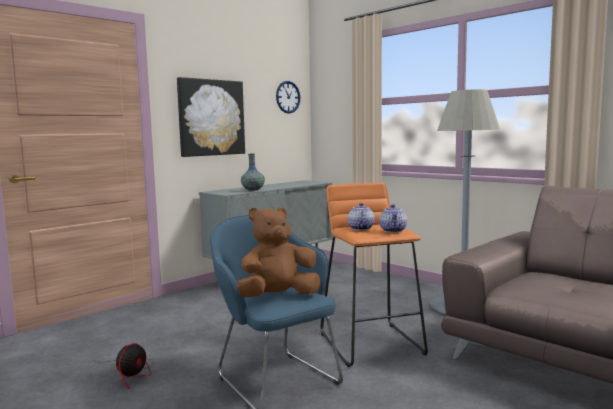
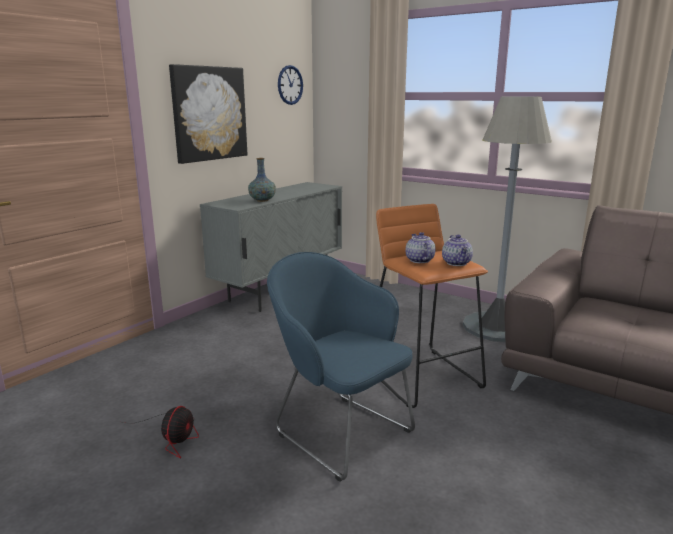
camera: 10 degrees left, 10 degrees up
brown plush toy [237,207,320,297] -> none

